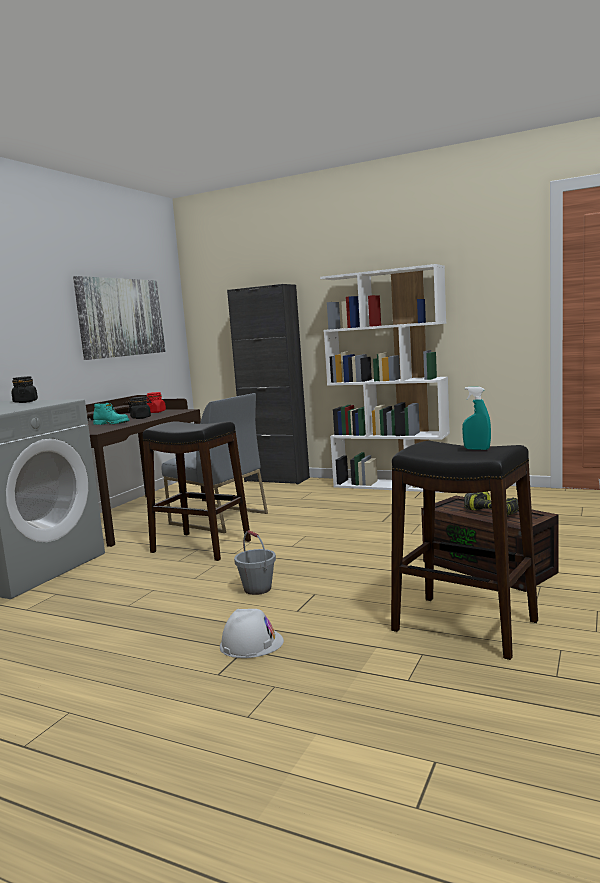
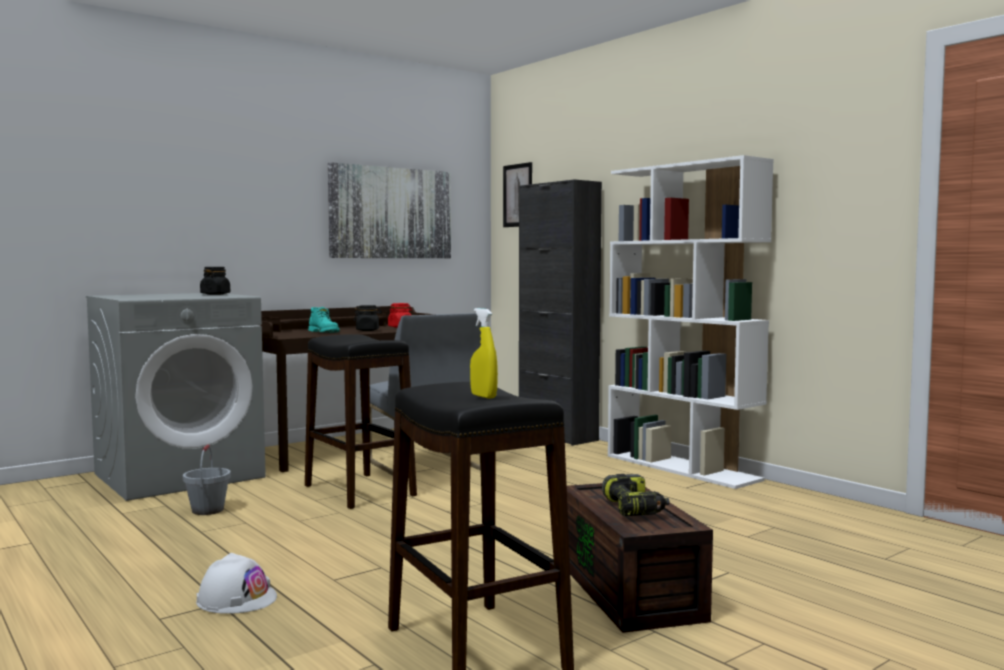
camera: 25 degrees right, 5 degrees down
grey bucket [234,530,276,595] -> grey bucket moved to [183,444,231,515]
turquoise spray bottle [462,387,491,450] -> yellow spray bottle [470,308,498,399]
none -> picture [503,162,532,227]

